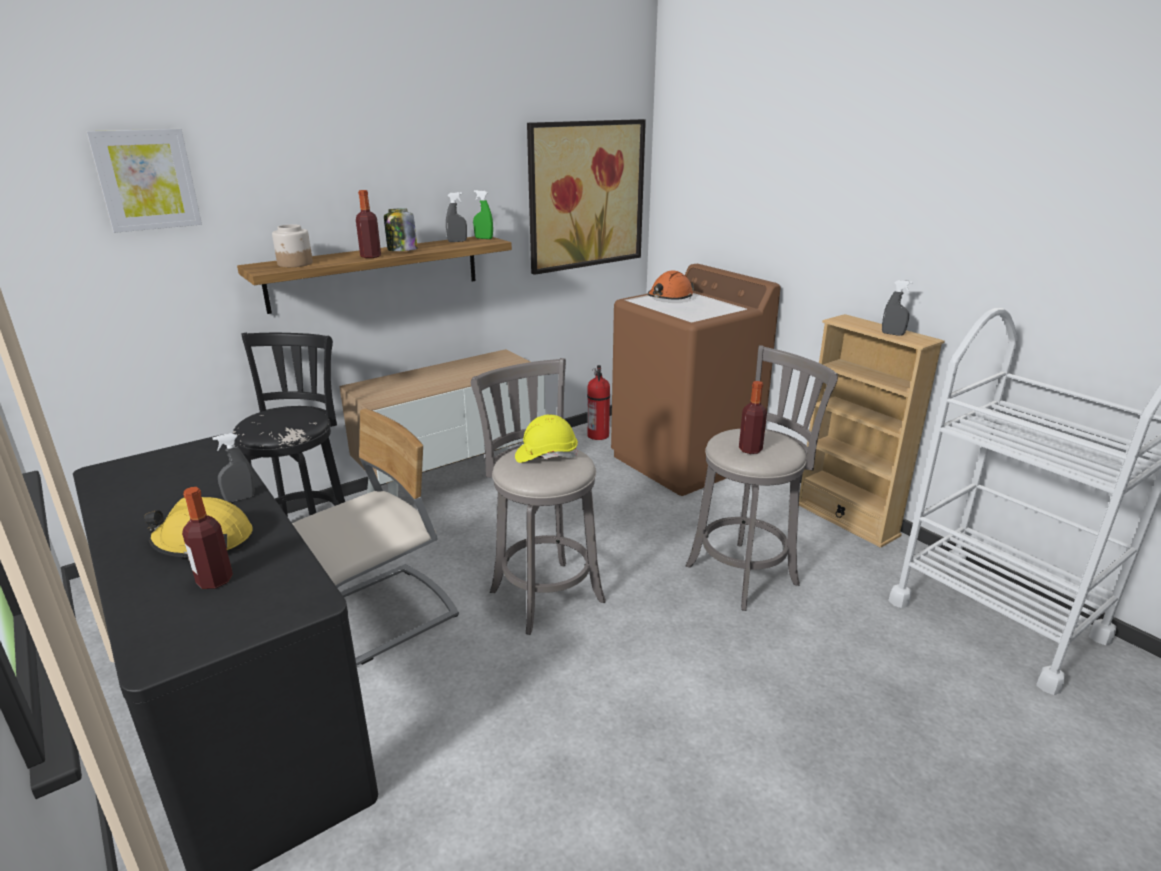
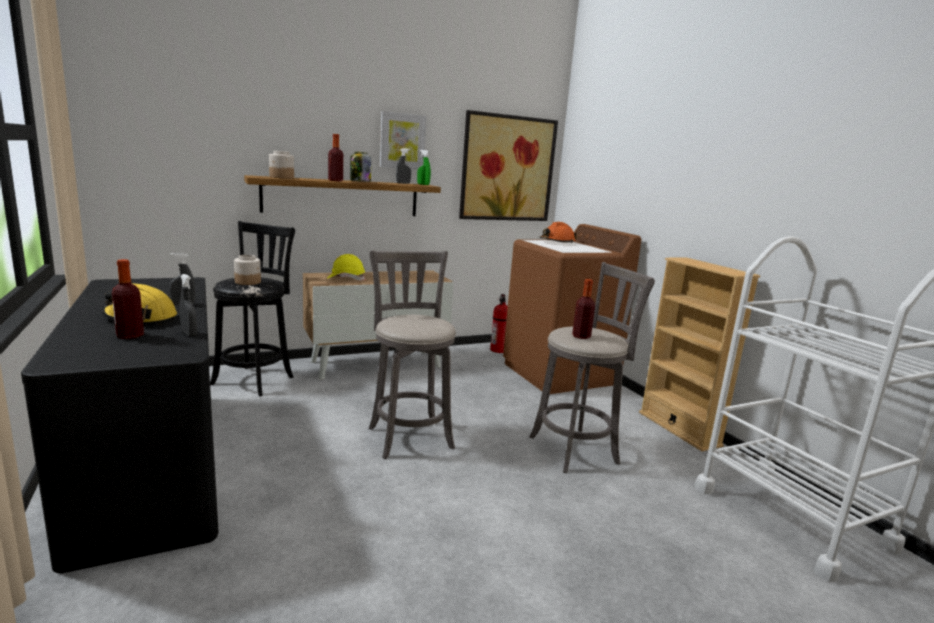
camera: 10 degrees right, 10 degrees down
picture [86,129,202,233] -> picture moved to [380,111,427,170]
beige chair [292,408,459,665] -> none
yellow hard hat [515,414,578,463] -> yellow hard hat moved to [327,254,365,281]
grey spray bottle [882,280,913,336] -> grey spray bottle moved to [180,274,197,336]
none -> jar [234,255,261,285]

